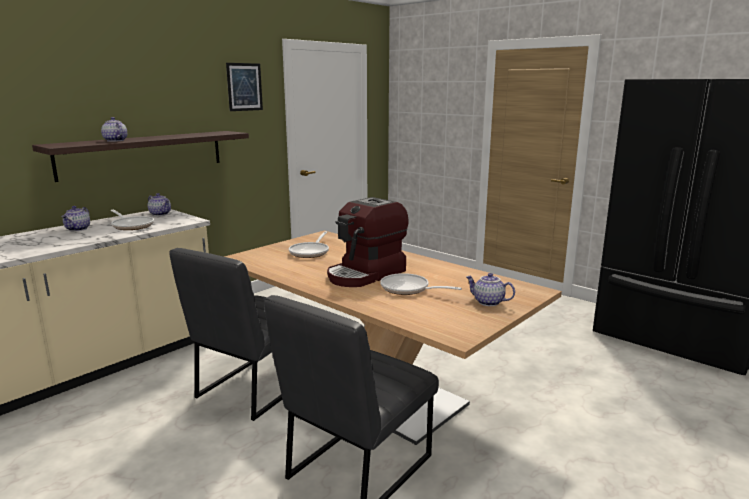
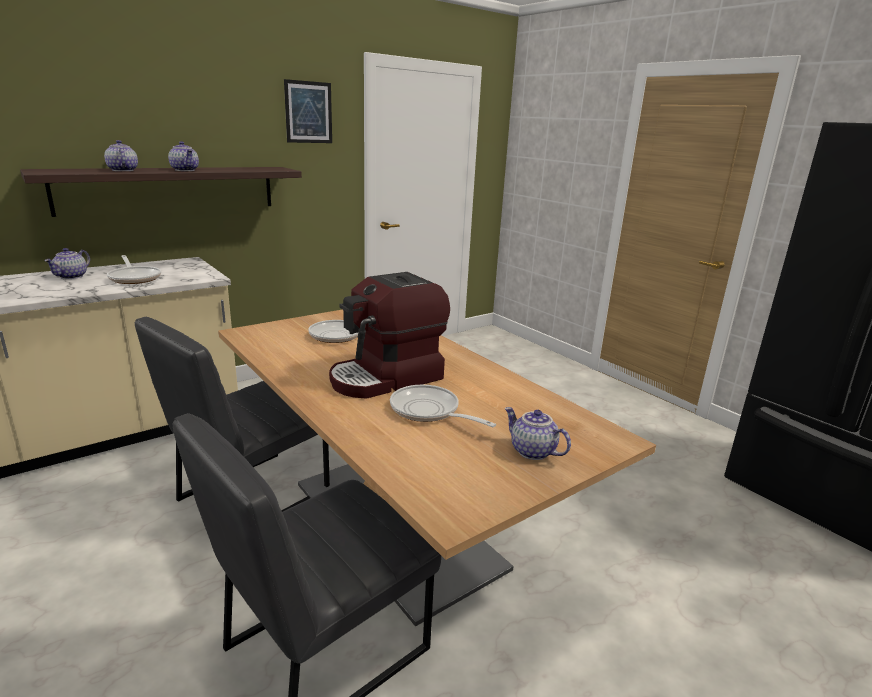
camera: 10 degrees right, 5 degrees up
teapot [148,193,171,216] -> teapot moved to [168,141,199,171]

